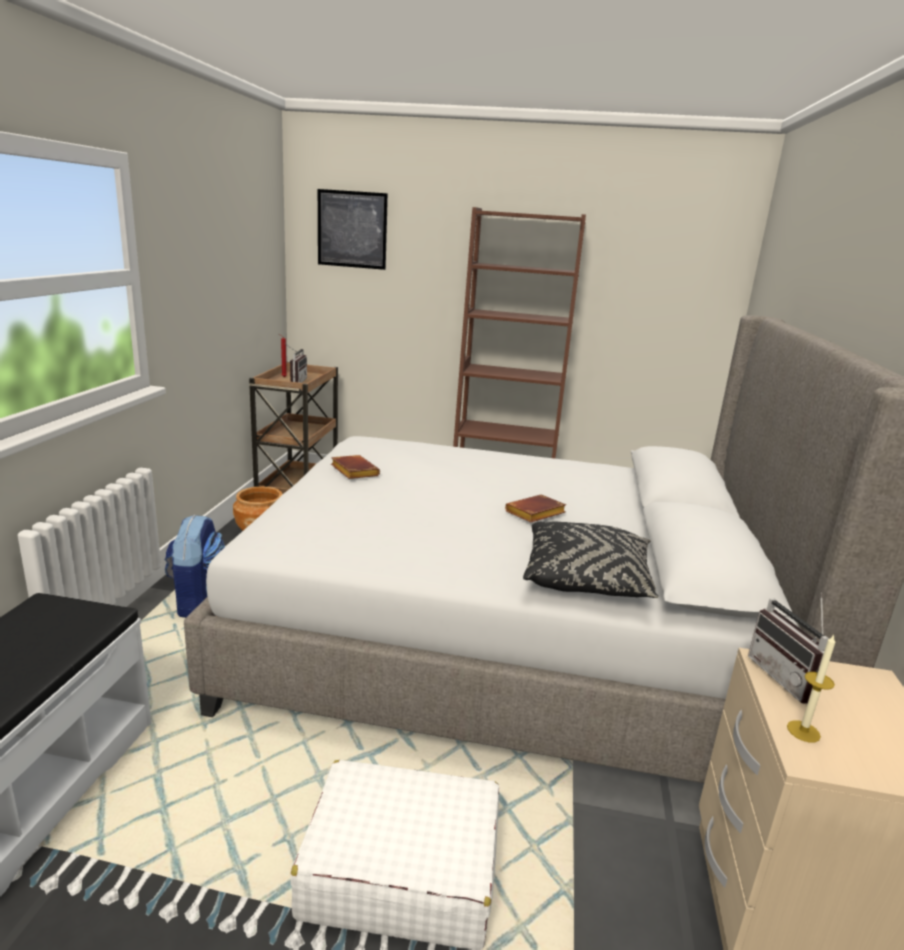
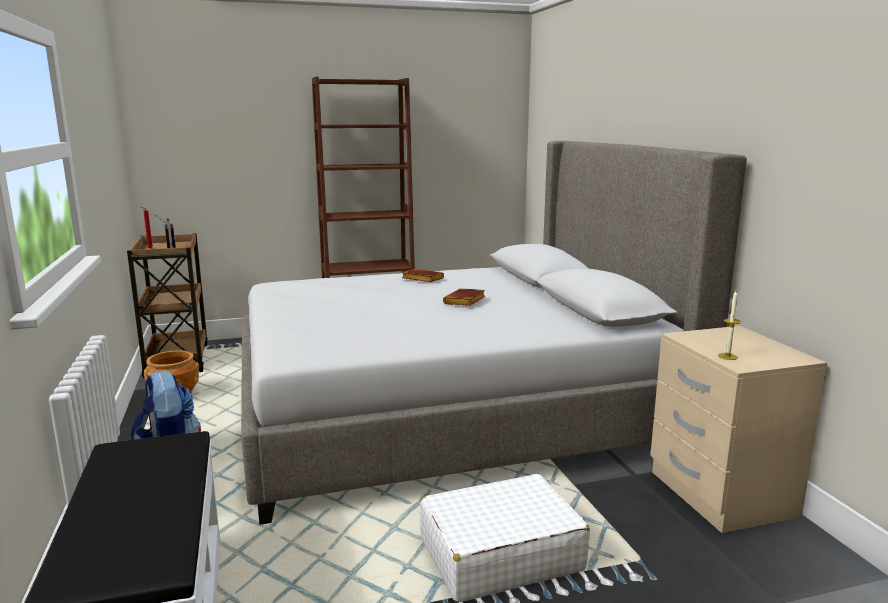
camera: 25 degrees left, 5 degrees down
picture [318,189,388,270] -> none
brown book [331,455,380,479] -> brown book moved to [402,269,444,282]
black pillow [523,522,659,598] -> none
radio [748,593,829,704] -> none

